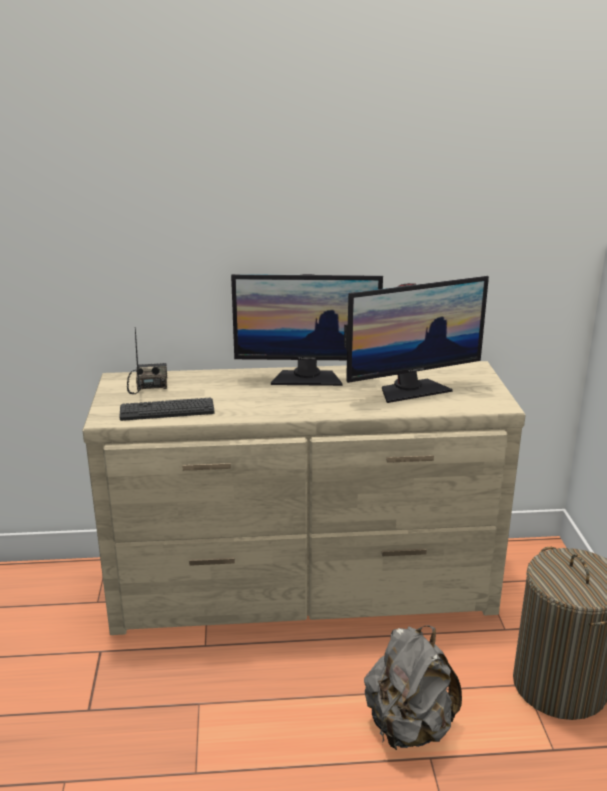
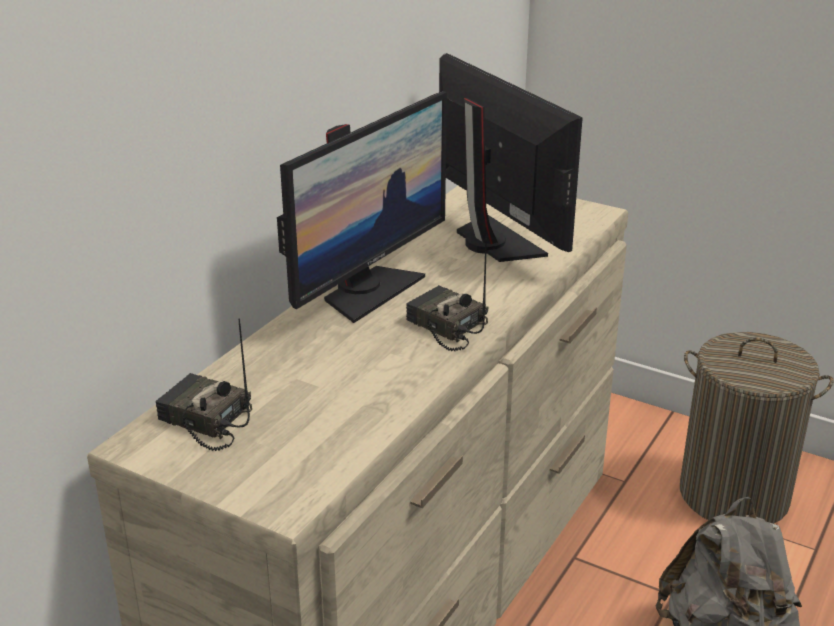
camera: 55 degrees left, 5 degrees up
keyboard [119,397,214,421] -> none
monitor [344,276,489,403] -> monitor turned 45 degrees counterclockwise [439,53,583,262]
none -> radio [406,235,488,351]

